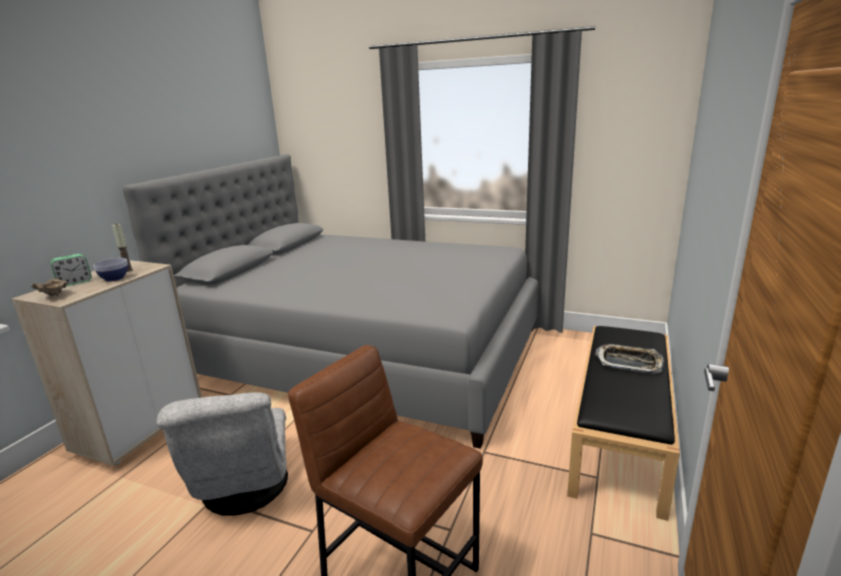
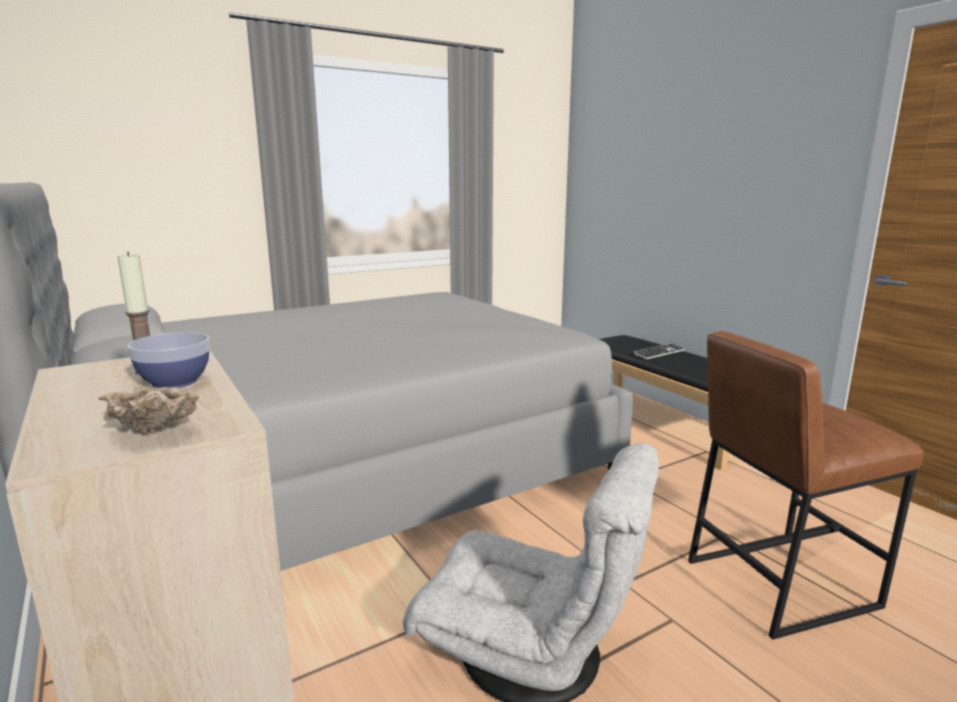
camera: 55 degrees left, 5 degrees down
alarm clock [50,254,92,286] -> none
tray [595,344,664,374] -> keyboard [633,343,685,359]

